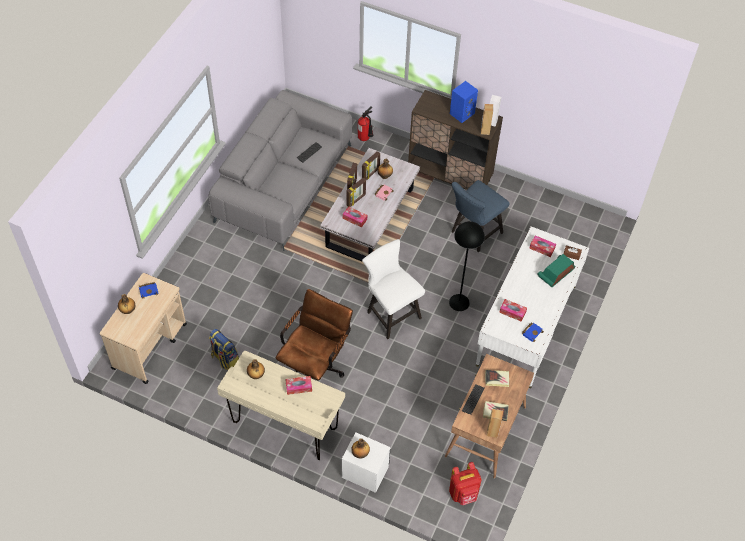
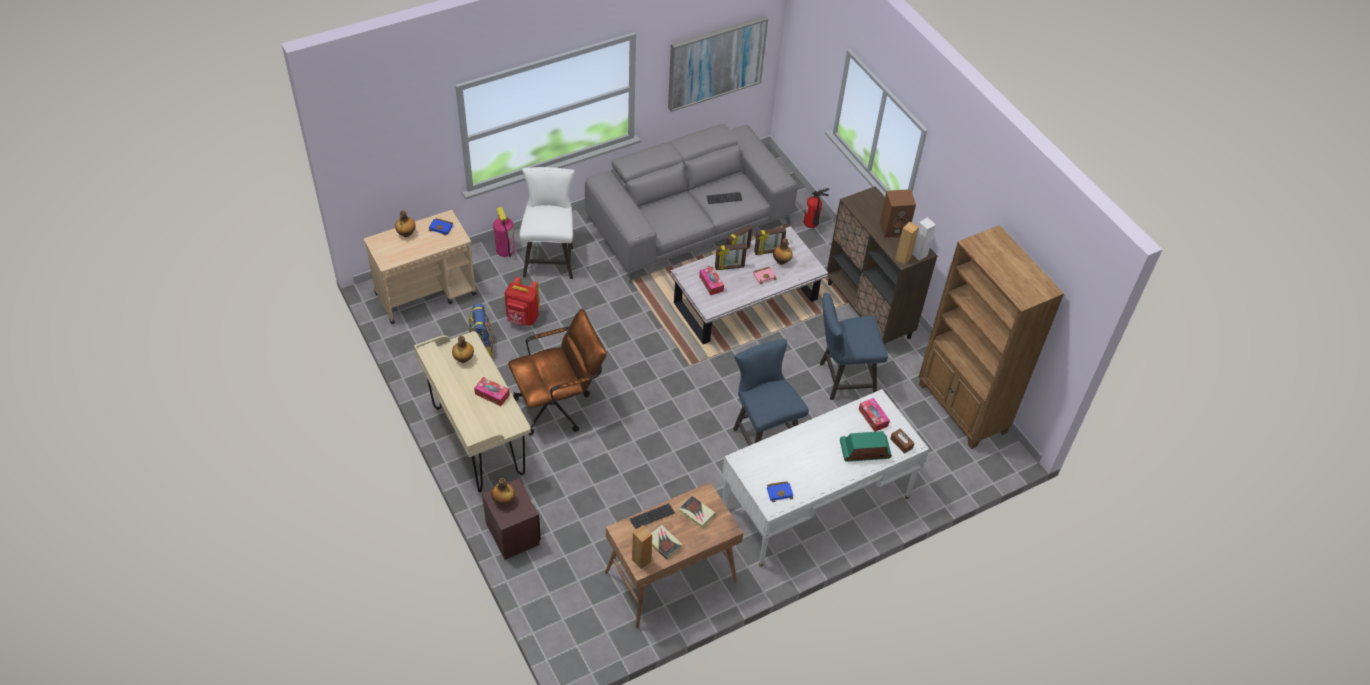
camera: 35 degrees right, 5 degrees down
white nightstand [342,432,391,493] -> brown nightstand [482,478,541,560]
white chair [362,239,425,339] -> white chair moved to [519,167,575,279]
black floor lamp [449,221,485,311] -> blue chair [733,339,809,446]
red backpack [449,462,481,505] -> red backpack moved to [505,277,540,326]
blue speaker [450,81,478,123] -> brown speaker [880,189,916,238]
tissue box [499,299,527,322] -> none
none -> fire extinguisher [493,207,515,257]
none -> picture [668,16,768,112]
none -> brown bookcase [919,225,1064,449]

